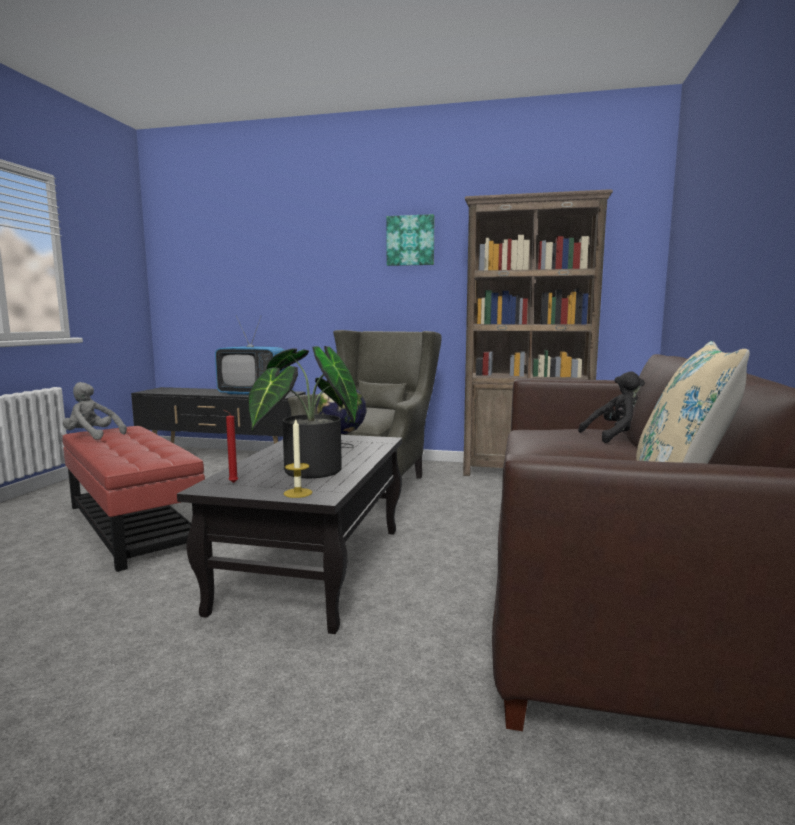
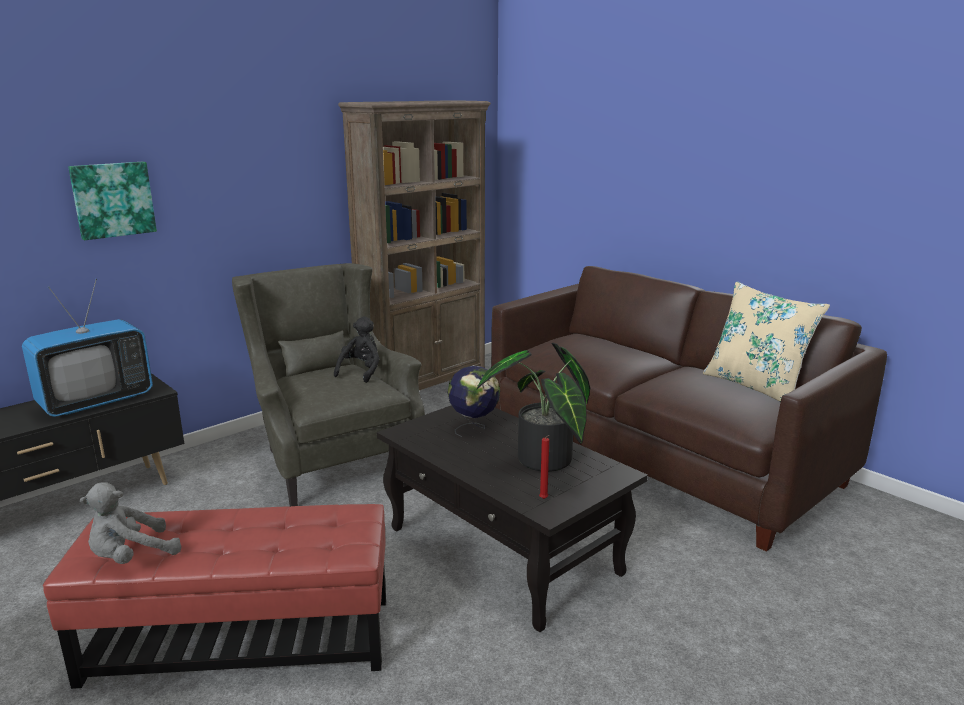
camera: 55 degrees left, 10 degrees up
candle [284,418,313,498] -> none
picture [386,214,435,266] -> picture moved to [68,162,157,240]
black plush toy [578,371,645,443] -> black plush toy moved to [334,316,380,383]

